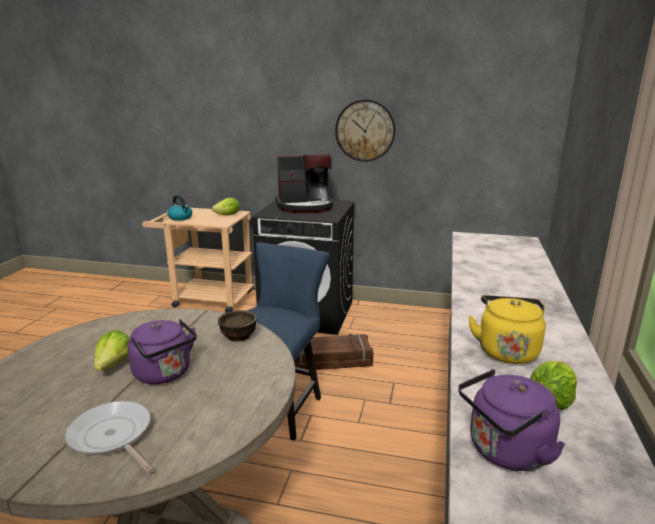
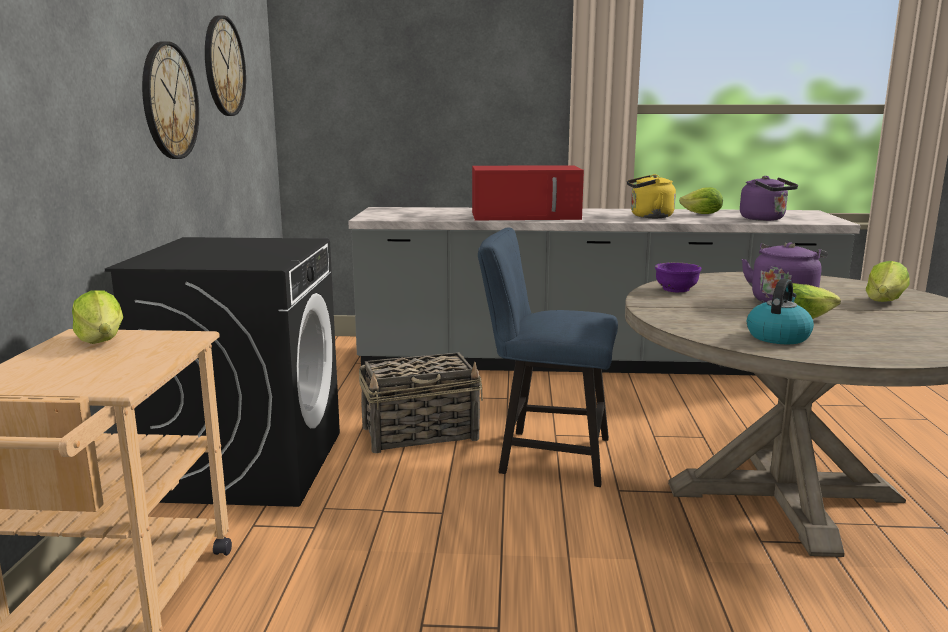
camera: 100 degrees left, 5 degrees down
frying pan [65,401,153,473] -> lettuce [865,261,910,302]
kettle [167,195,192,221] -> kettle moved to [747,279,814,344]
brown bowl [218,310,257,341] -> purple bowl [655,262,701,292]
coffee machine [275,154,333,213] -> none
crate [294,334,373,370] -> basket [359,352,483,453]
none -> wall clock [205,15,246,116]
none -> red microwave [472,165,584,220]

